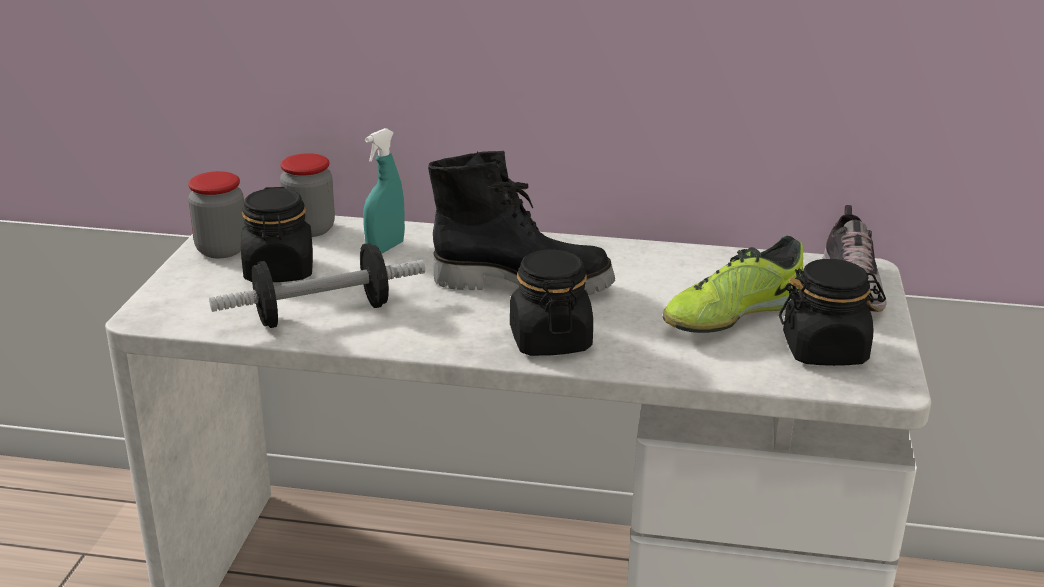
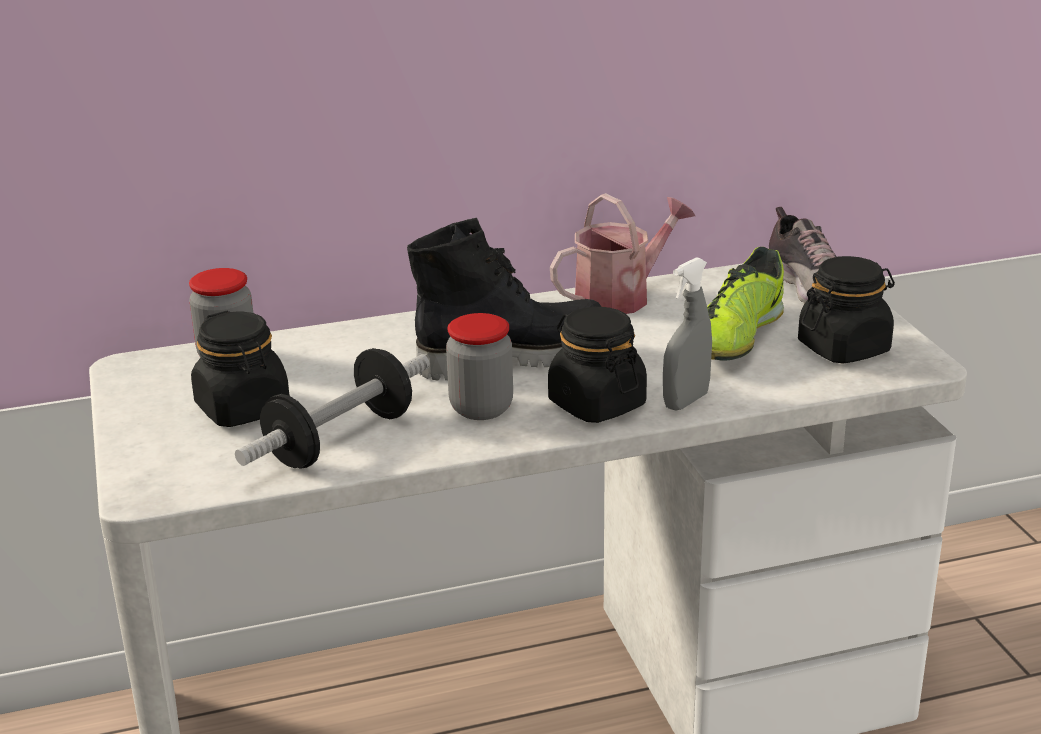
camera: 25 degrees left, 0 degrees up
jar [188,171,245,259] -> jar moved to [446,313,513,420]
turquoise spray bottle [363,128,405,254] -> none
none -> watering can [550,193,695,314]
none -> grey spray bottle [663,257,712,411]

